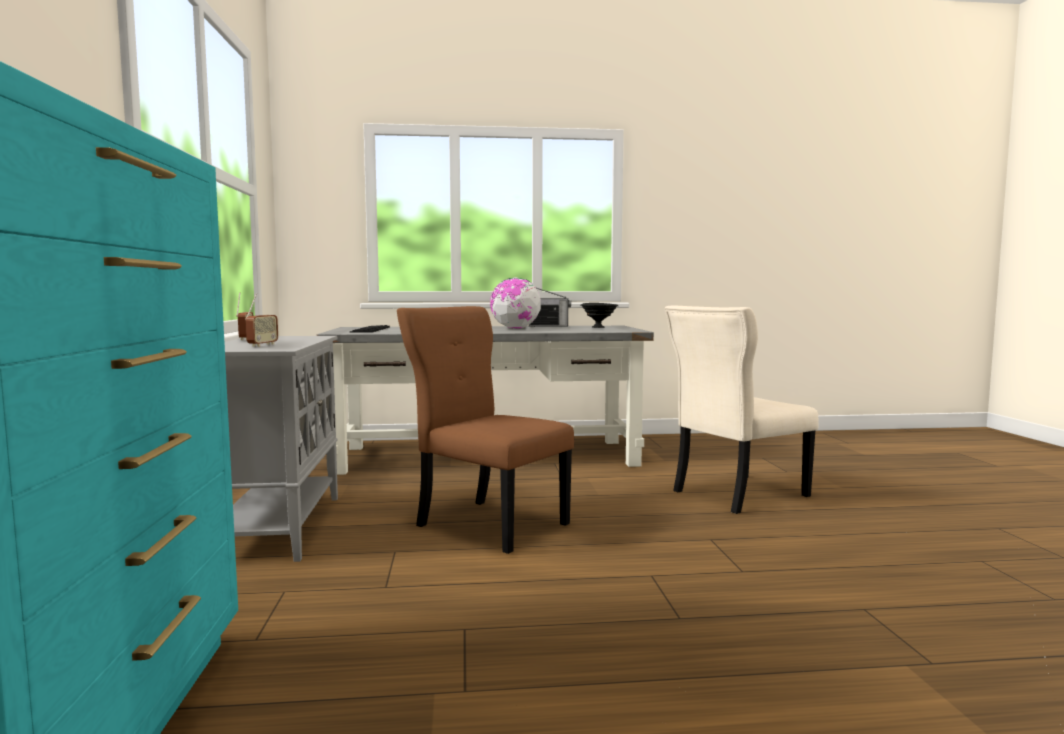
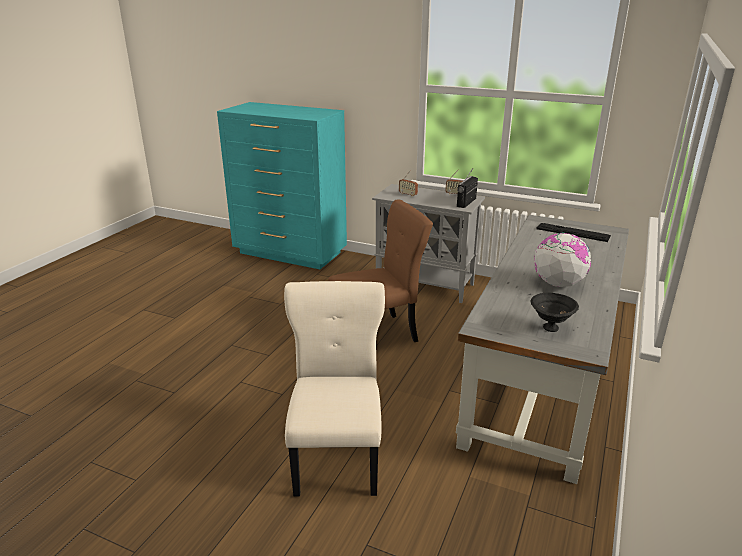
camera: 120 degrees right, 20 degrees up
radio [529,288,571,327] -> radio moved to [457,168,478,208]

